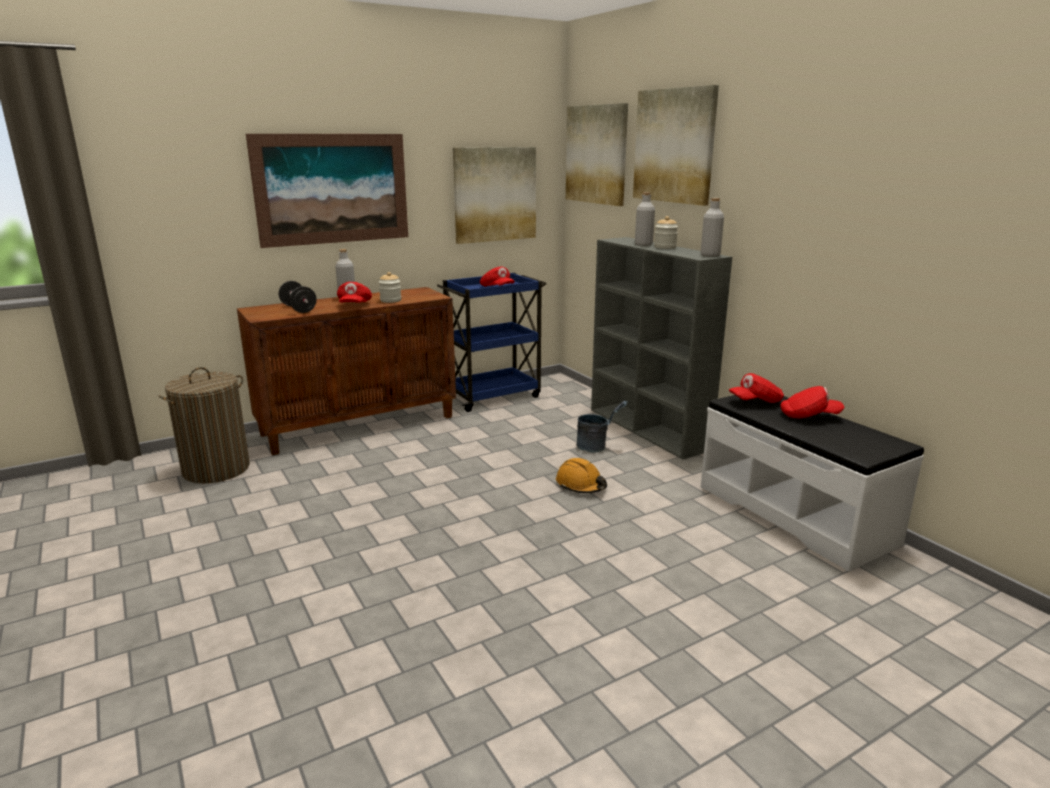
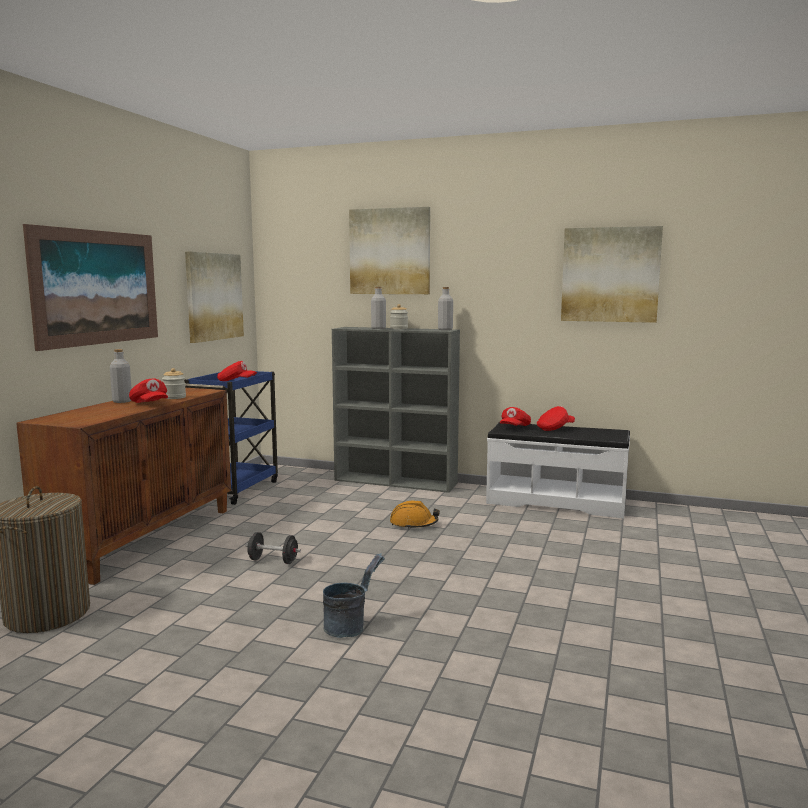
camera: 40 degrees left, 10 degrees down
black dumbbell [279,281,317,313] -> black dumbbell moved to [245,532,301,564]
picture [566,103,628,206] -> picture moved to [561,226,663,323]
grey bucket [577,401,628,453] -> grey bucket moved to [323,553,385,638]

